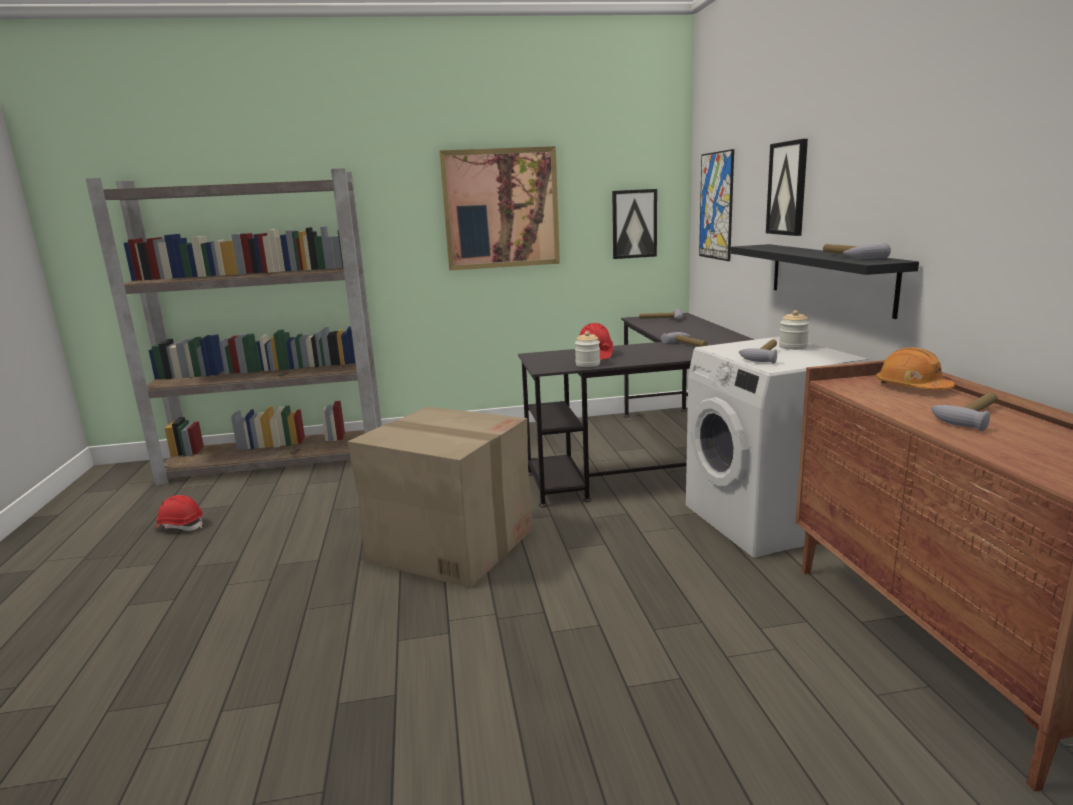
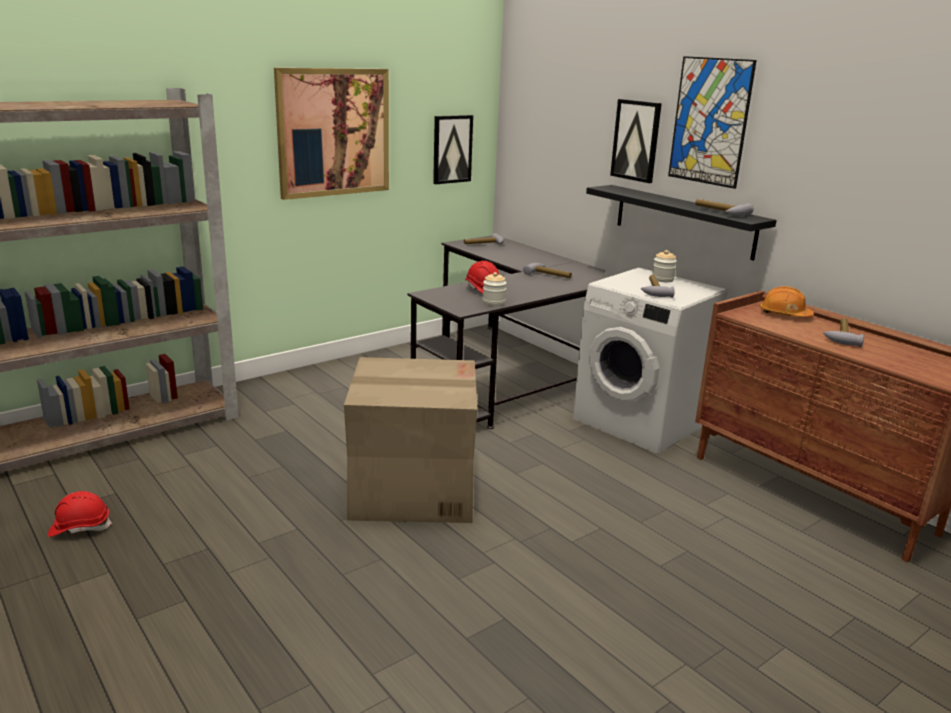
camera: 30 degrees left, 5 degrees up
picture [699,149,734,261] -> picture moved to [668,56,757,189]

